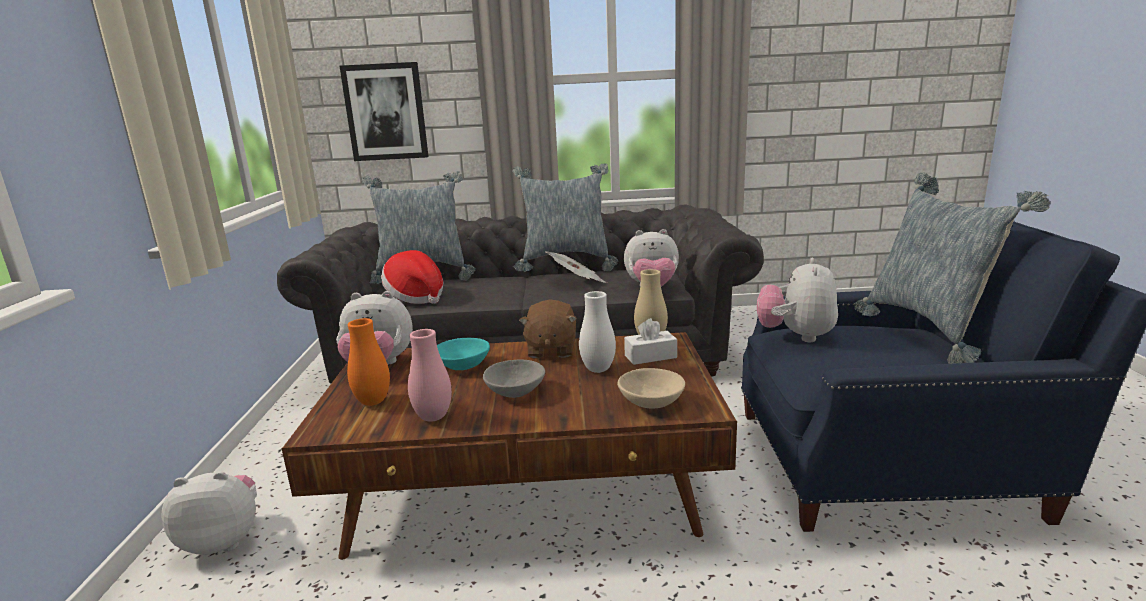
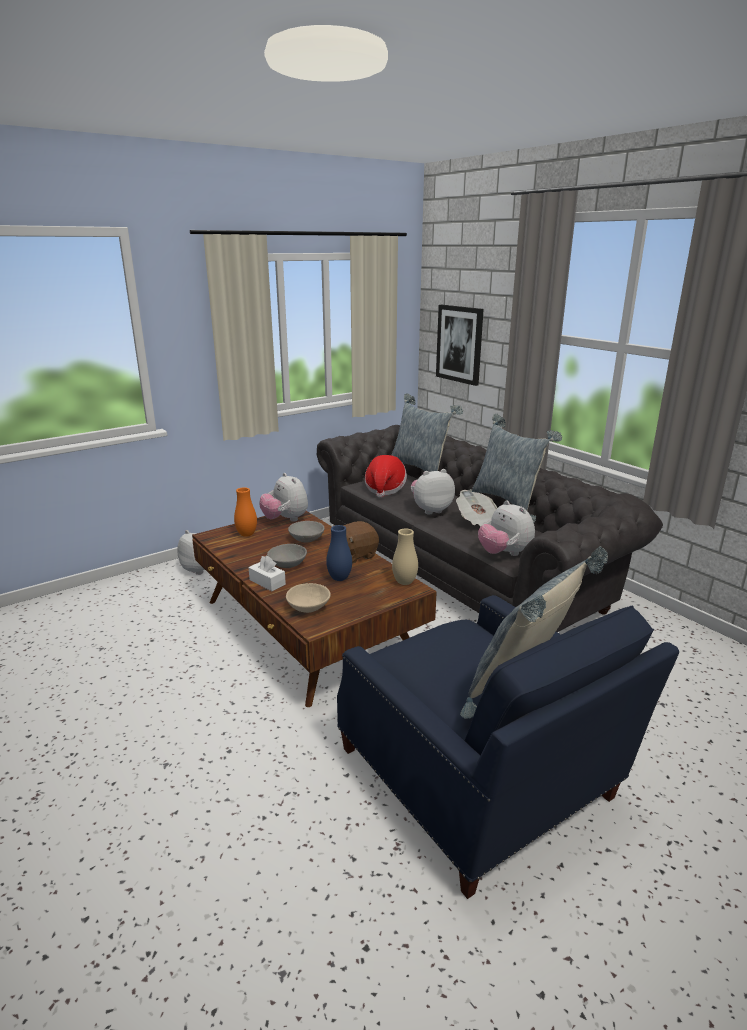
camera: 55 degrees right, 5 degrees up
pink vase [408,329,452,422] -> none
turquoise bowl [437,338,490,370] -> grey bowl [288,521,325,542]
white vase [579,291,616,373] -> blue vase [326,525,352,581]
white tissue box [624,318,677,365] -> white tissue box moved to [248,555,286,591]
plush toy [757,258,838,342] -> plush toy moved to [411,469,455,515]

